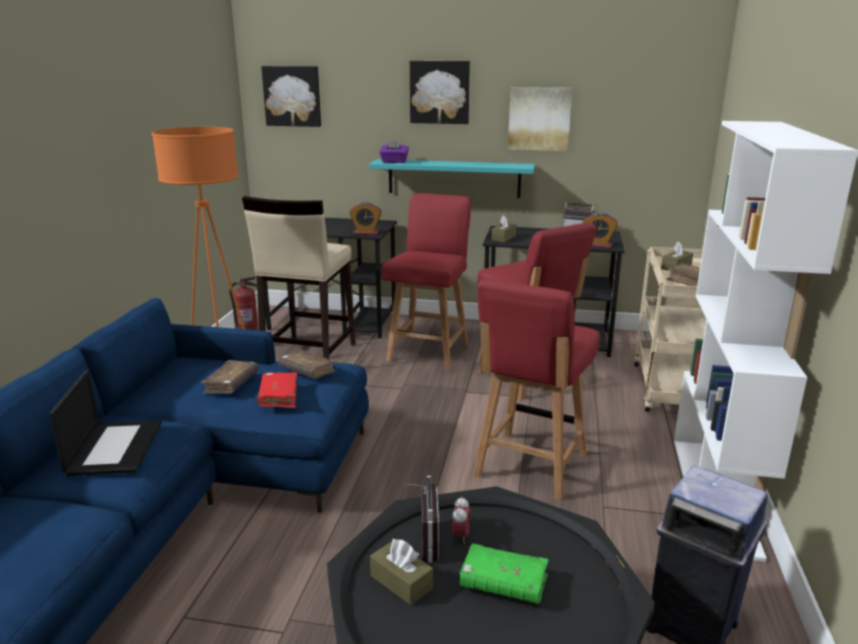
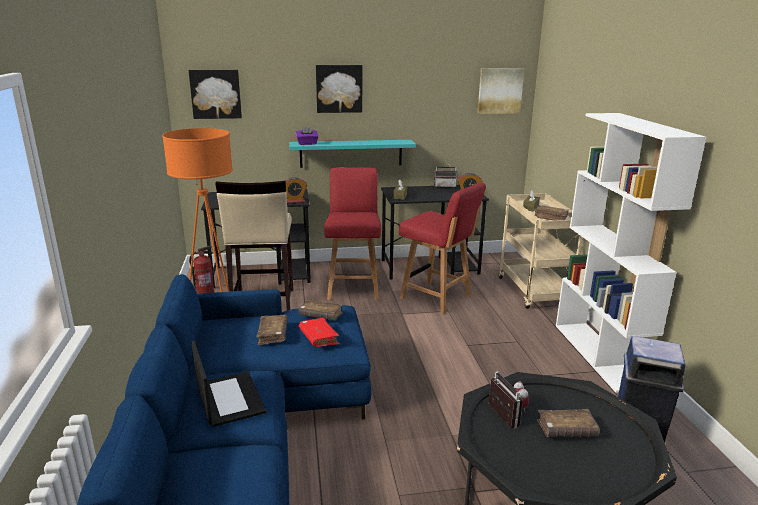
camera: 20 degrees left, 0 degrees up
brown tissue box [370,539,433,605] -> none
green book [460,543,548,604] -> brown book [537,409,600,437]
red chair [473,279,600,501] -> none
picture [508,87,572,151] -> picture moved to [478,68,525,114]

